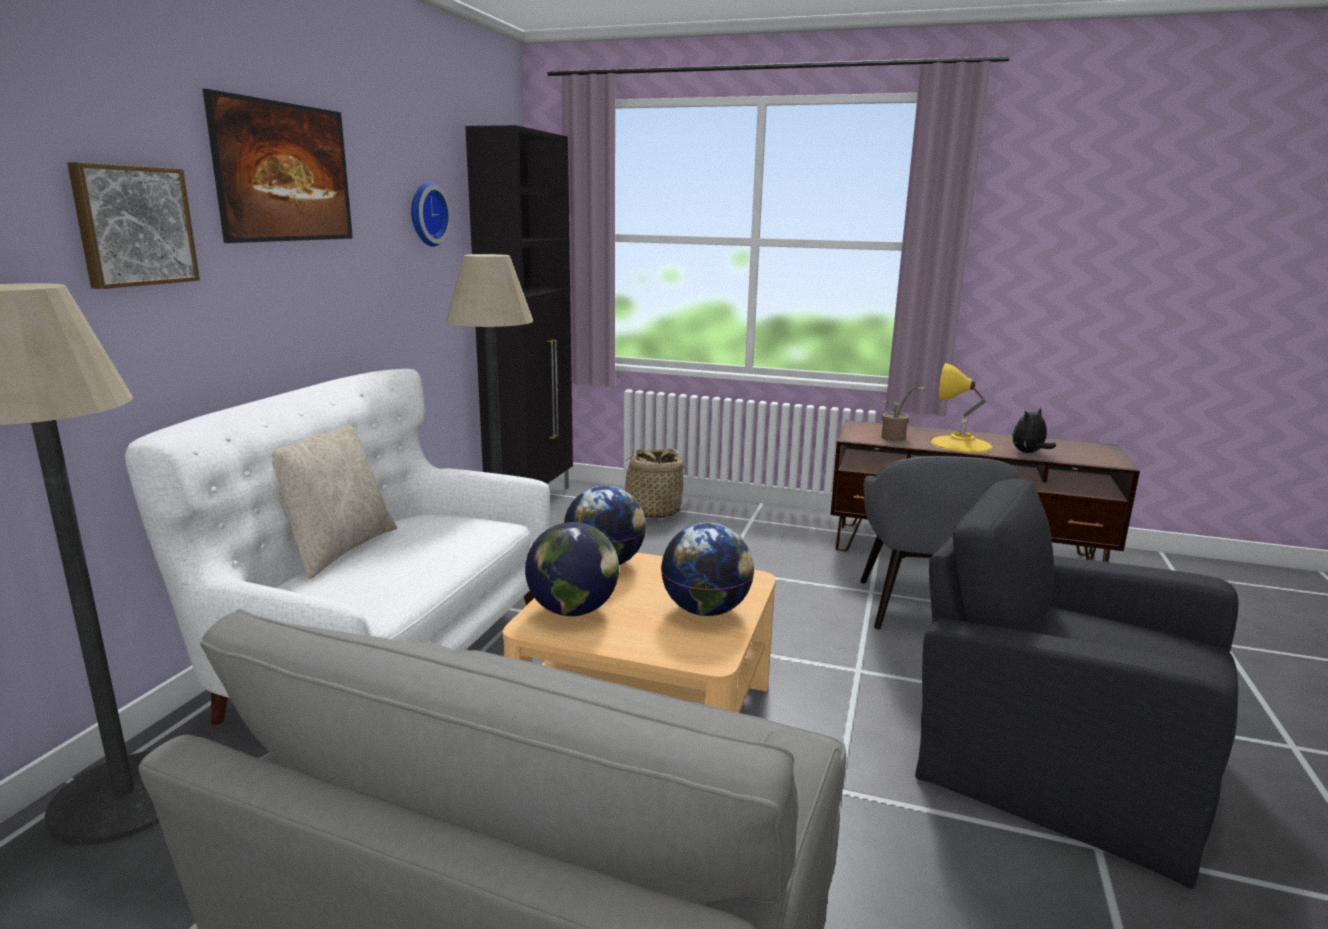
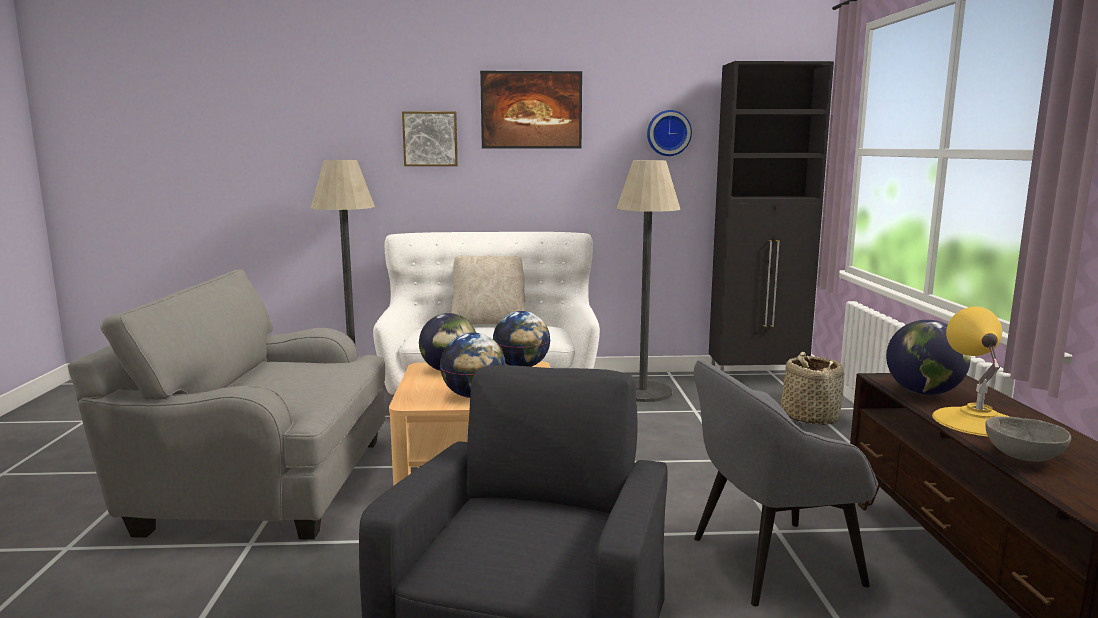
camera: 70 degrees right, 5 degrees down
potted plant [881,387,925,441] -> globe [886,320,971,395]
plush toy [1013,408,1056,453] -> grey bowl [985,416,1071,462]

